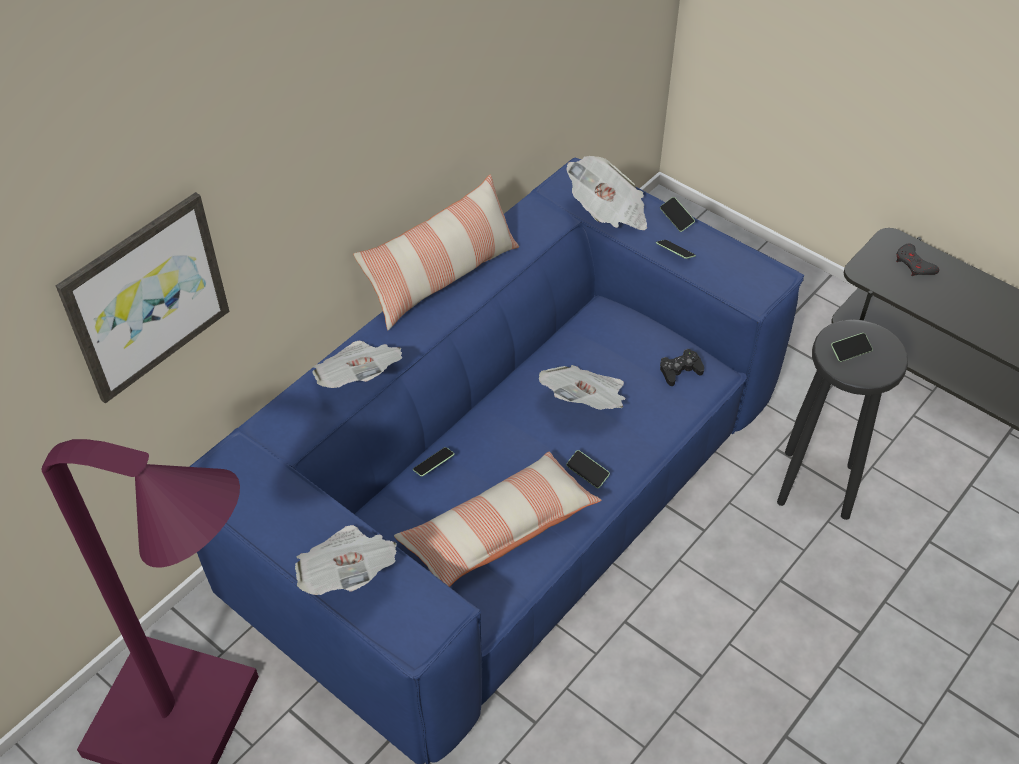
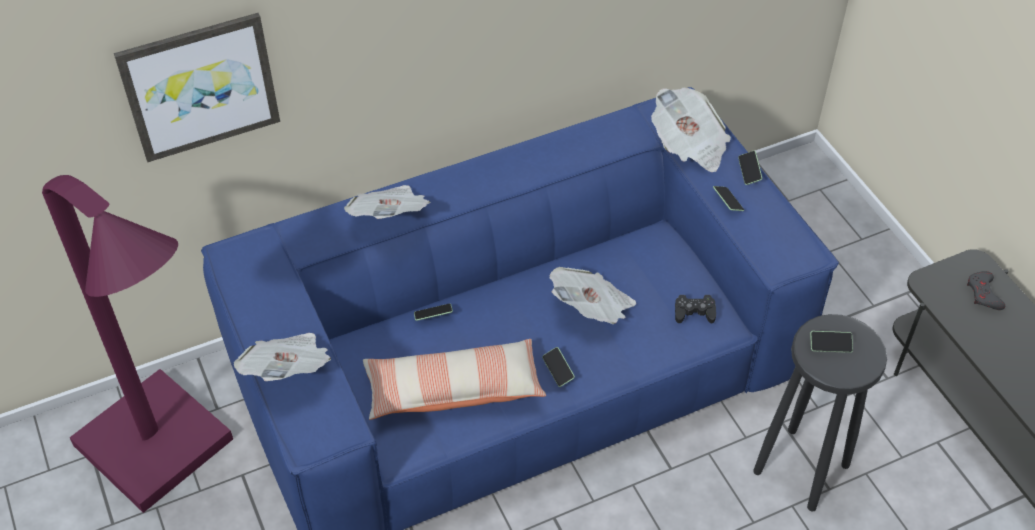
camera: 25 degrees right, 0 degrees up
pillow [353,175,519,330] -> none

